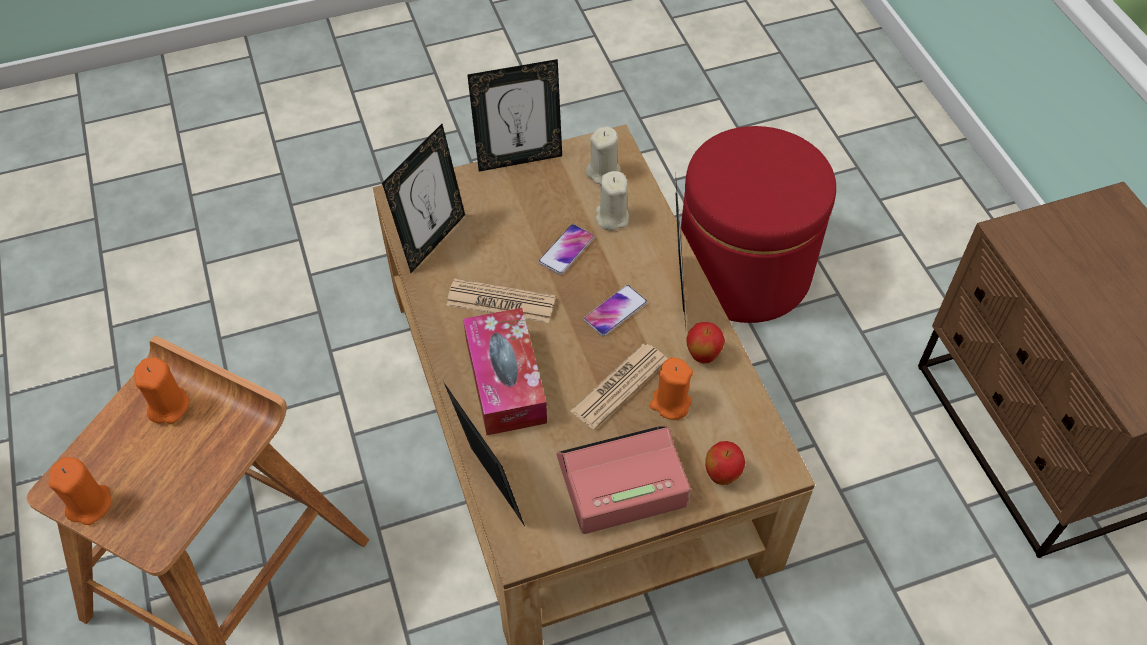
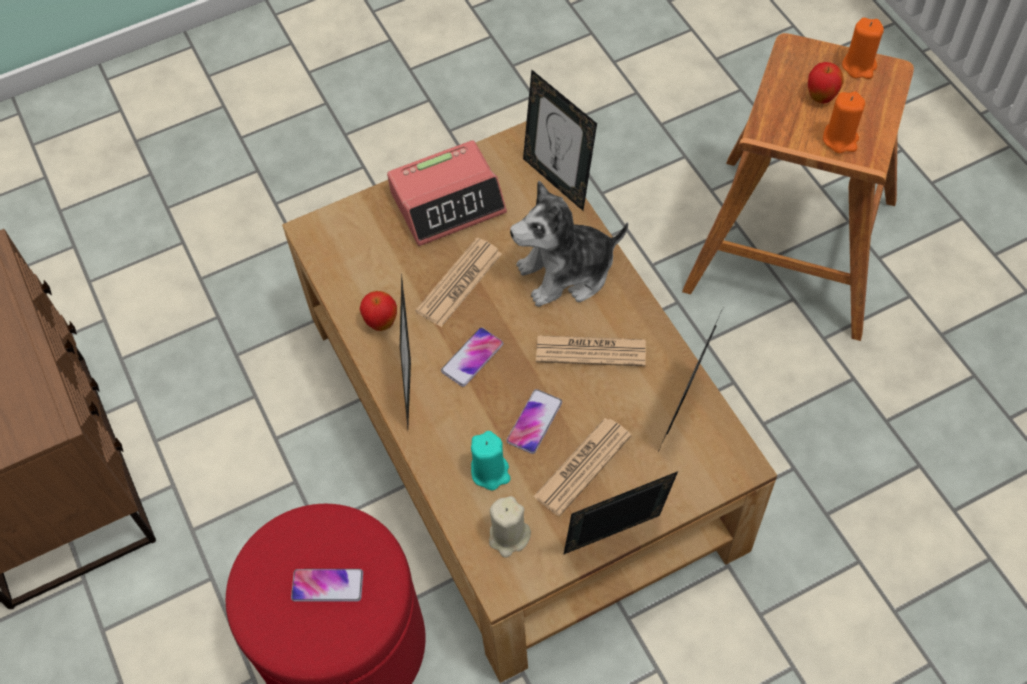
camera: 175 degrees right, 5 degrees up
tissue box [463,308,547,435] -> plush toy [510,180,628,307]
beige candle [596,171,629,231] -> turquoise candle [471,431,510,490]
orange candle [650,357,693,420] -> none
apple [705,441,745,485] -> apple moved to [808,62,844,104]
none -> phone [291,569,363,601]
none -> newspaper [533,418,632,516]

